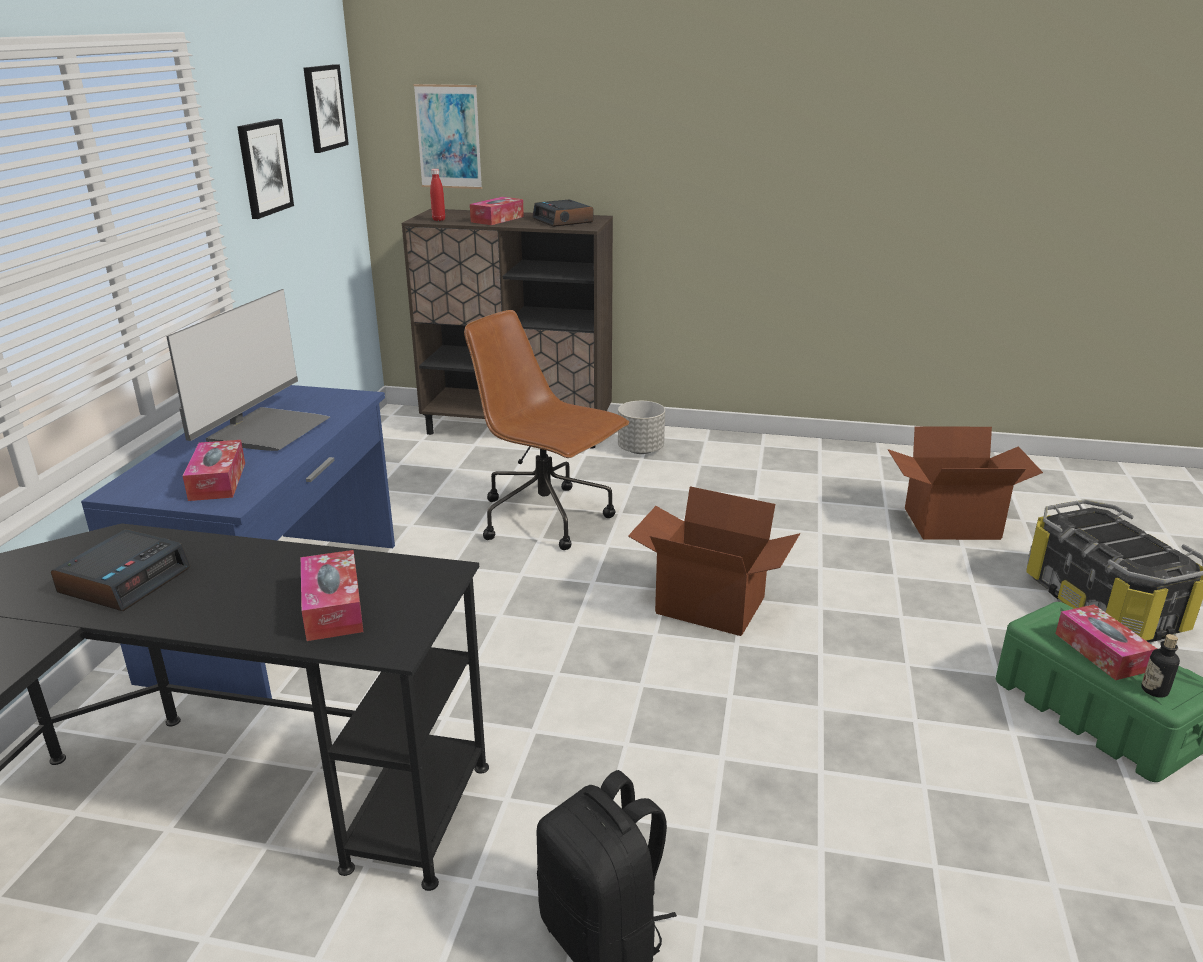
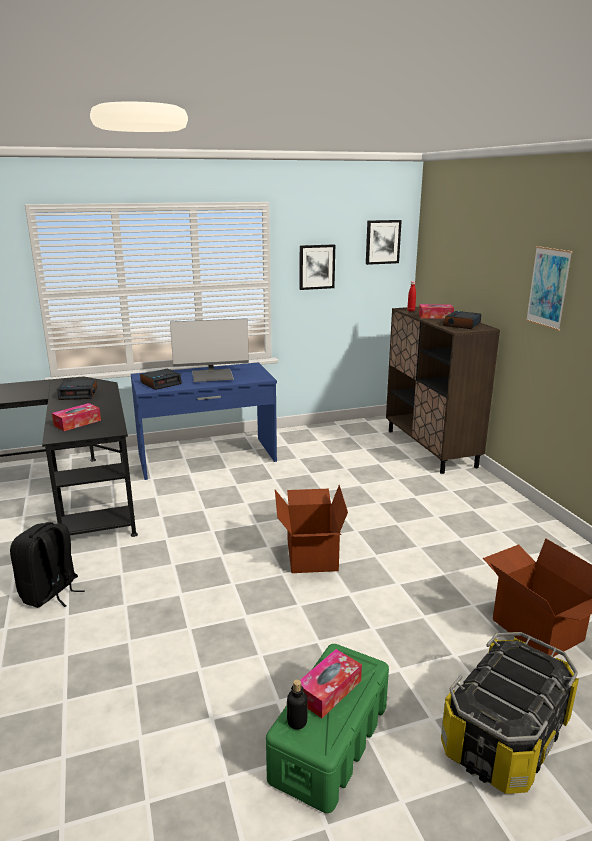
camera: 60 degrees right, 5 degrees down
tissue box [183,440,245,501] -> alarm clock [140,369,182,390]
picture [413,84,482,189] -> picture moved to [526,246,573,331]
brown office chair [464,310,629,550] -> none
grey planter [618,401,665,454] -> none

